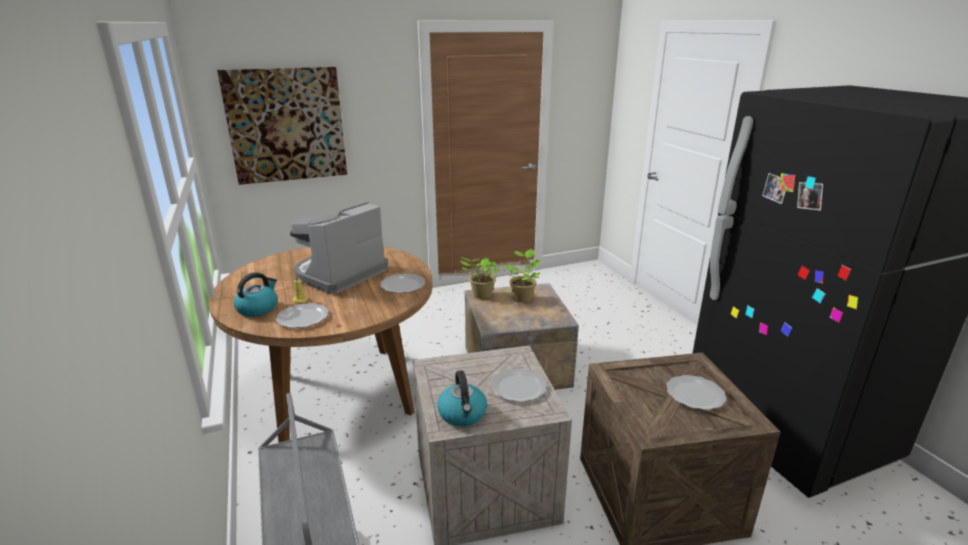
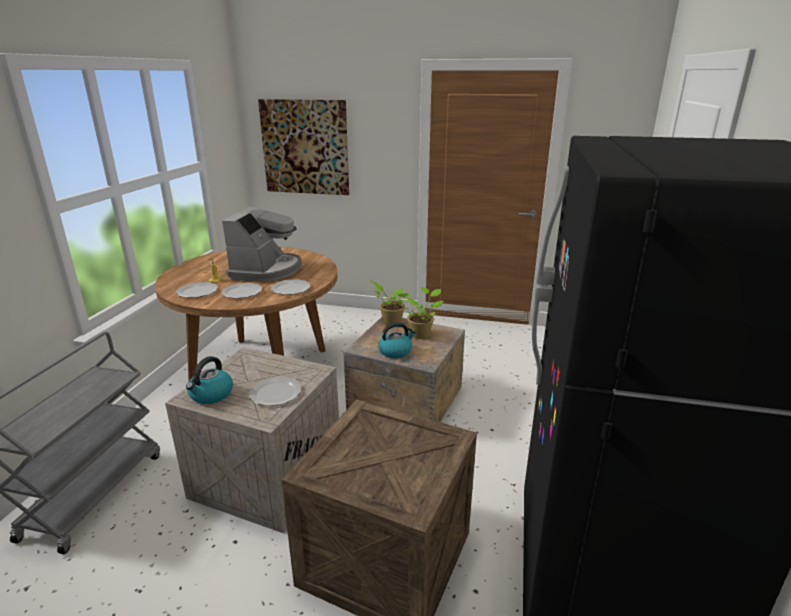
camera: 35 degrees right, 0 degrees up
kettle [234,272,278,317] -> kettle moved to [378,322,416,358]
coffee machine [290,202,388,294] -> coffee machine turned 120 degrees clockwise [222,207,302,282]
plate [666,375,727,410] -> plate moved to [221,283,262,299]

